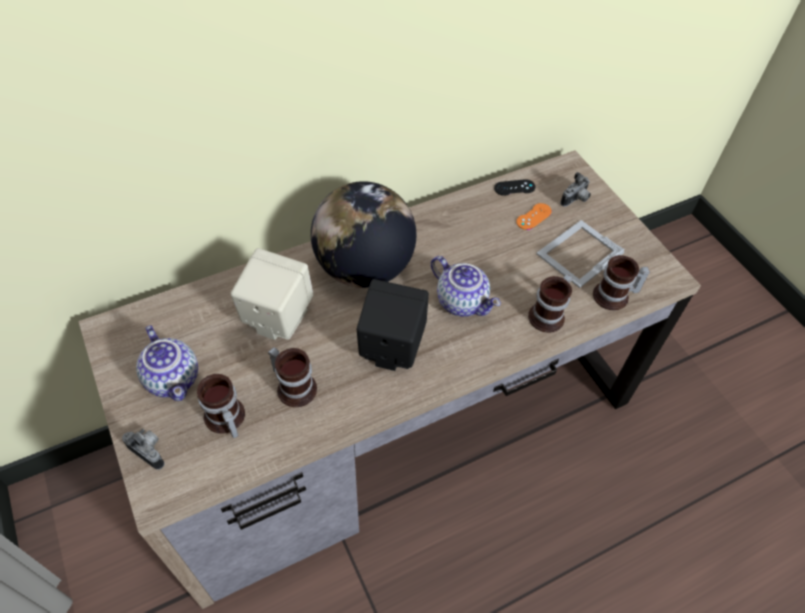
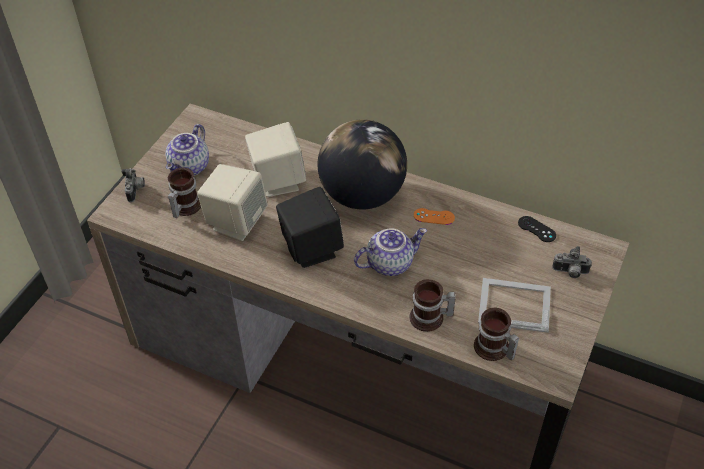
camera: 55 degrees right, 5 degrees down
mug [268,347,317,407] -> beige speaker [197,164,268,241]
teapot [431,256,501,317] -> teapot turned 120 degrees counterclockwise [354,228,427,276]
orange game controller [516,203,552,230] -> orange game controller moved to [414,208,455,225]

